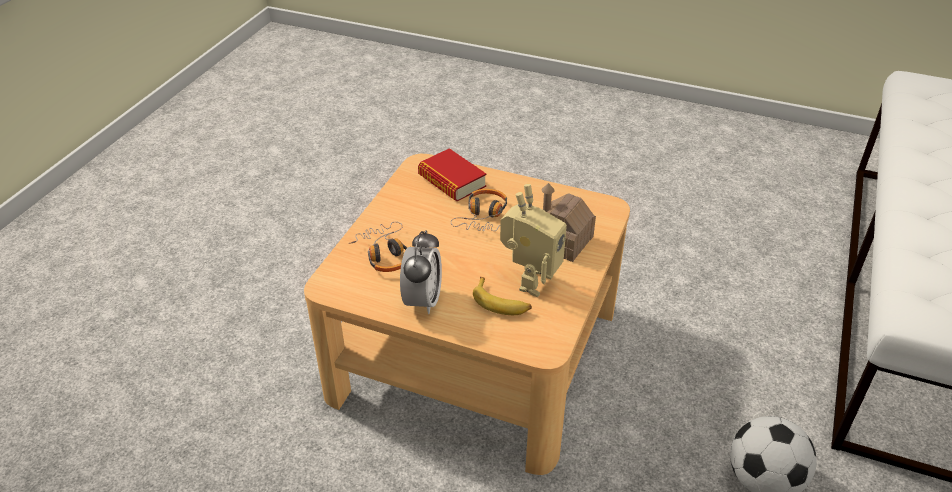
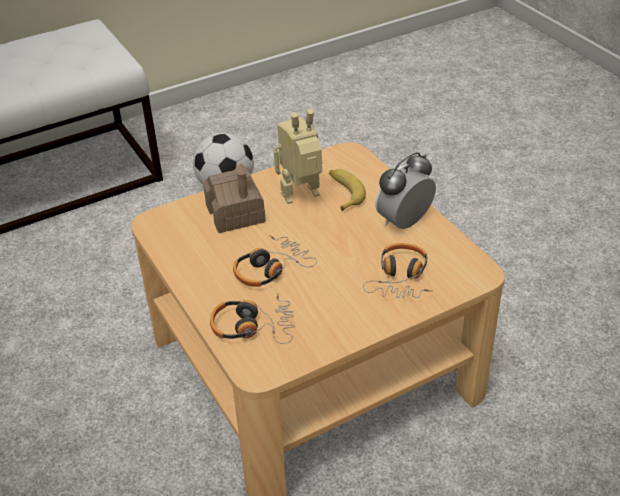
camera: 140 degrees left, 0 degrees up
book [418,148,486,201] -> headphones [210,293,295,344]

